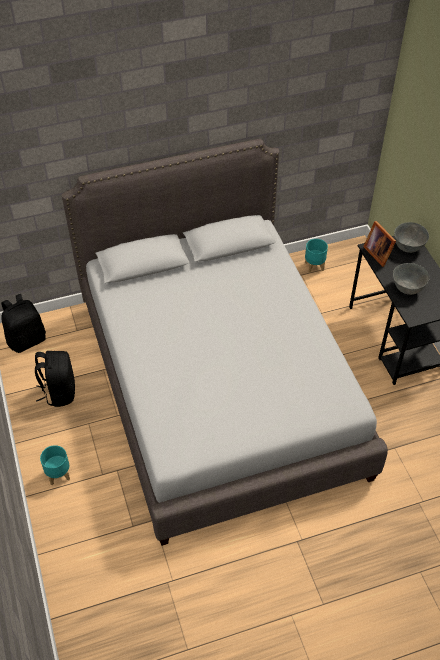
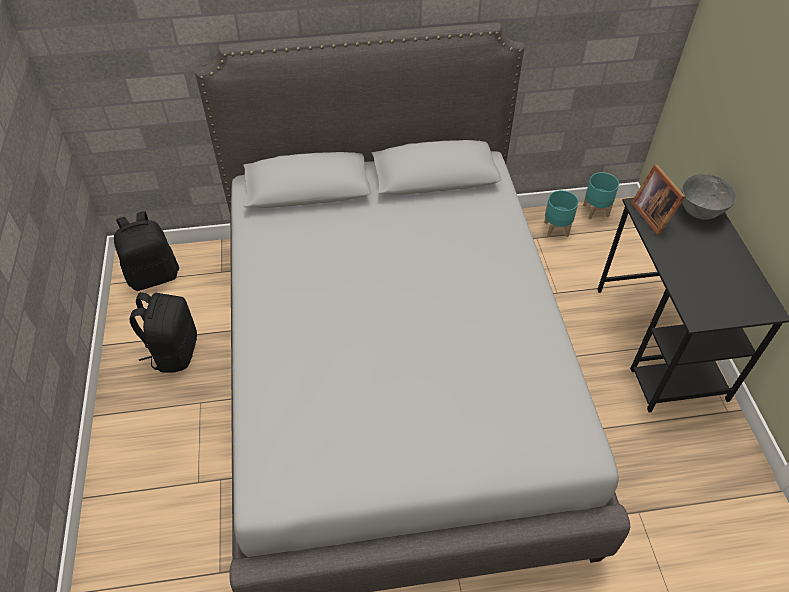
camera: 10 degrees right, 0 degrees up
turquoise planter [40,445,70,485] -> turquoise planter moved to [583,172,619,219]
grey bowl [393,263,430,295] -> none

